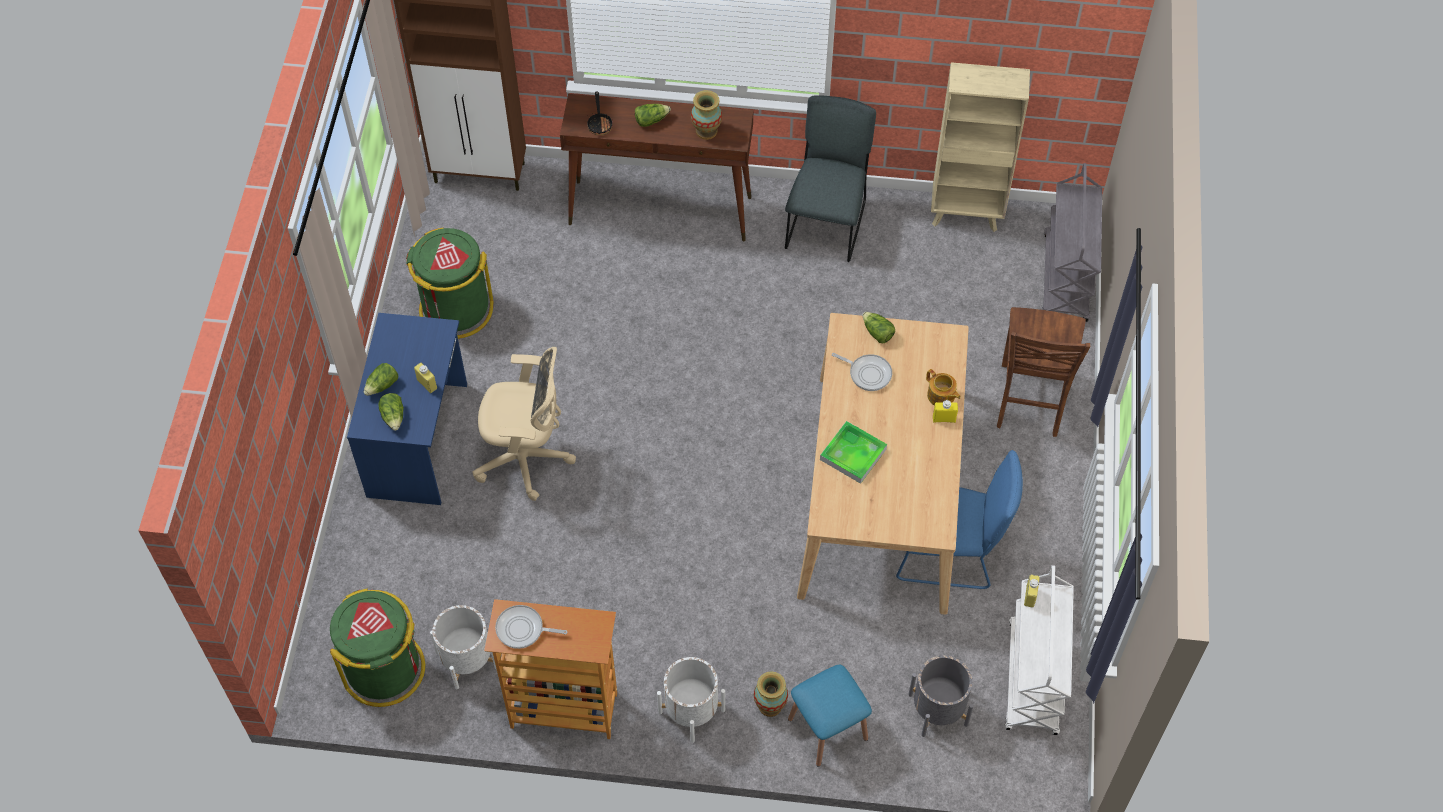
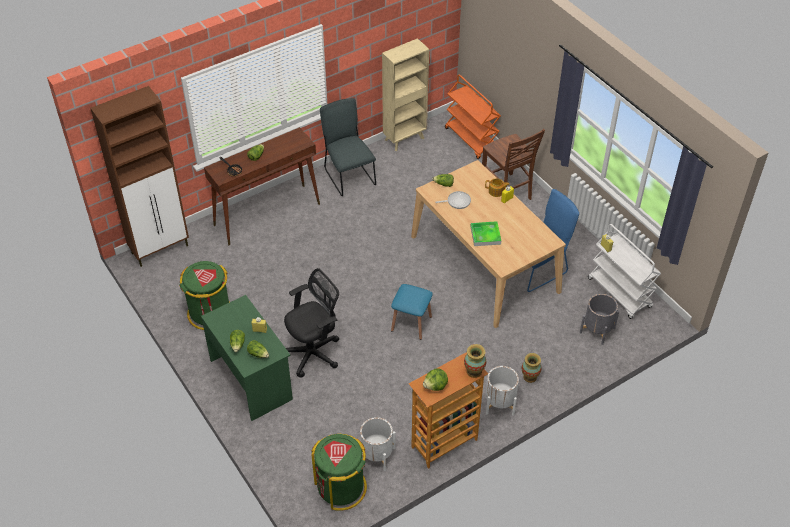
camera: 40 degrees left, 10 degrees down
blue desk [347,313,467,505] -> green desk [201,295,293,421]
beige office chair [472,347,576,501] -> black office chair [284,268,339,378]
frying pan [495,605,568,649] -> lettuce [423,369,448,391]
vase [691,90,722,140] -> vase moved to [464,344,486,378]
blue stool [788,665,872,767] -> blue stool moved to [391,284,433,340]
grey cart [1042,163,1102,322] -> orange cart [445,74,501,159]

